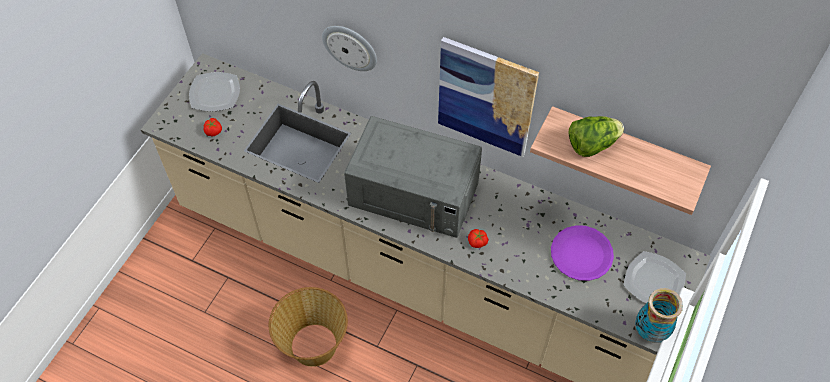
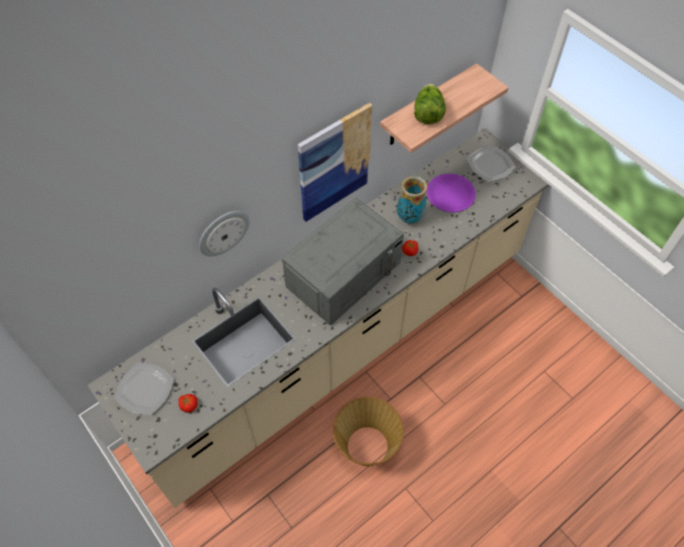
camera: 65 degrees left, 0 degrees up
vase [635,288,683,343] -> vase moved to [397,176,427,224]

